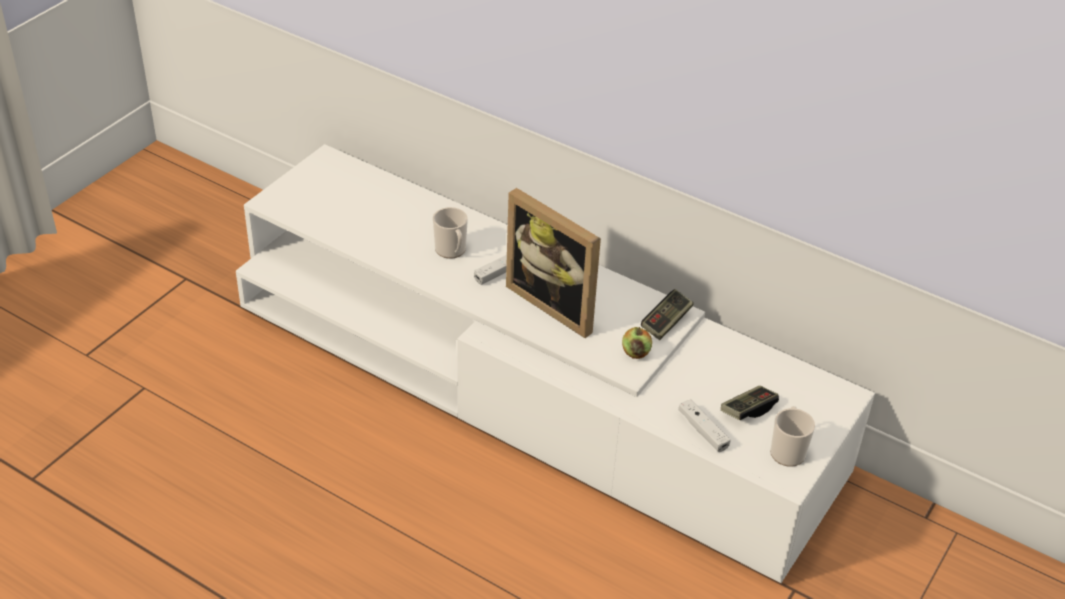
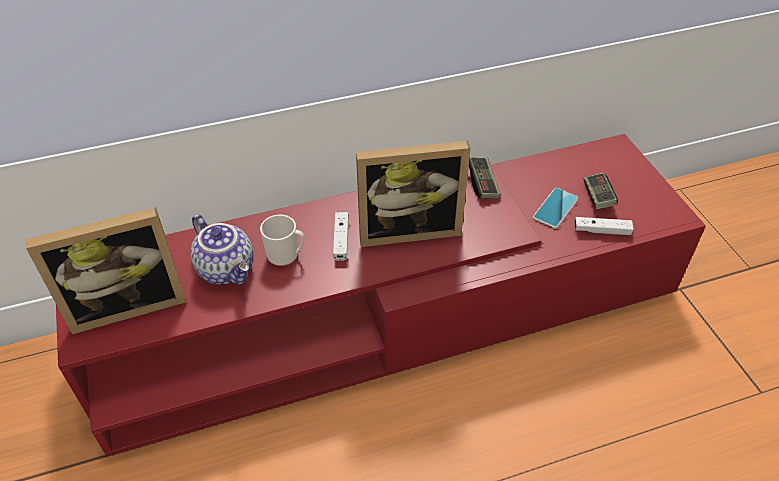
camera: 50 degrees left, 5 degrees up
white tv stand [236,144,875,583] -> red tv stand [56,134,706,456]
apple [622,327,652,359] -> none
mug [770,406,815,467] -> none
none -> picture frame [26,207,186,334]
none -> teapot [190,214,253,285]
none -> phone [533,188,578,229]

